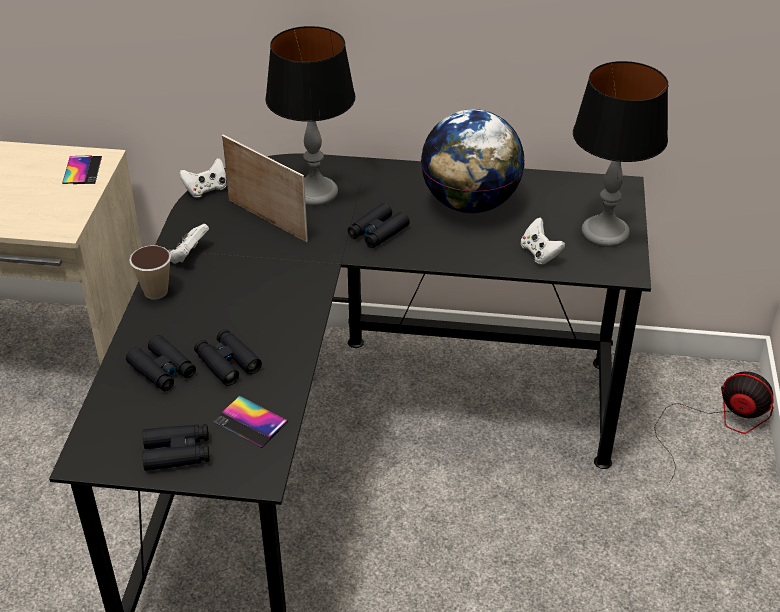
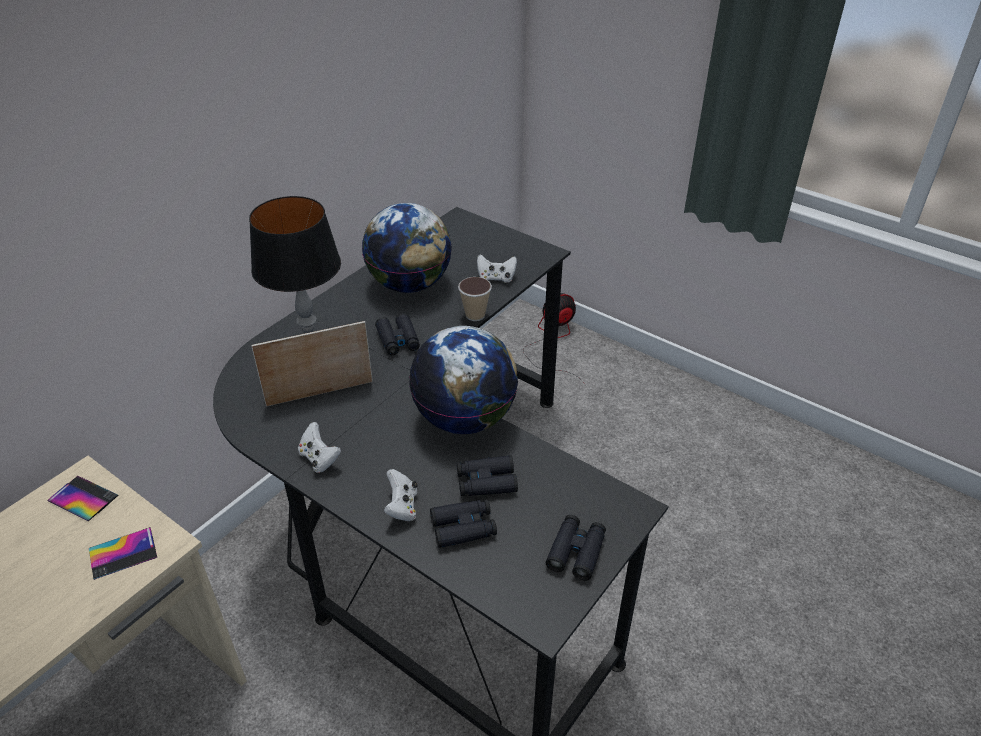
camera: 60 degrees left, 0 degrees up
cup [129,246,171,299] -> cup moved to [458,277,492,321]
white game controller [179,158,227,198] -> white game controller moved to [383,469,418,521]
phone [213,396,288,448] -> phone moved to [89,527,157,580]
table lamp [573,61,668,247] -> none
none -> globe [409,326,518,434]

